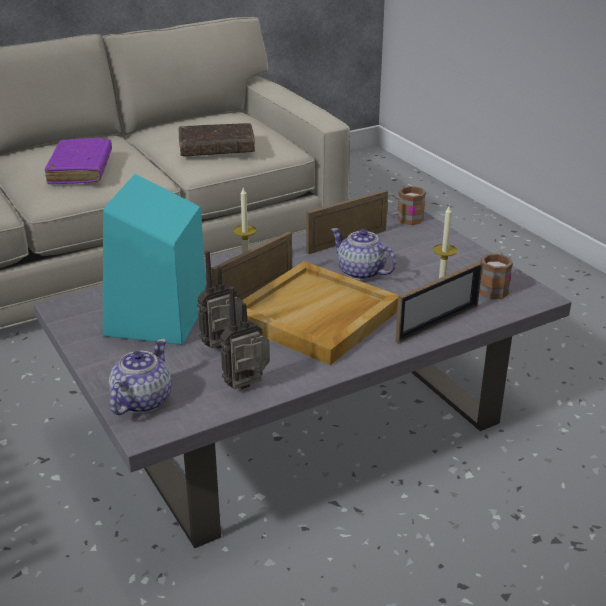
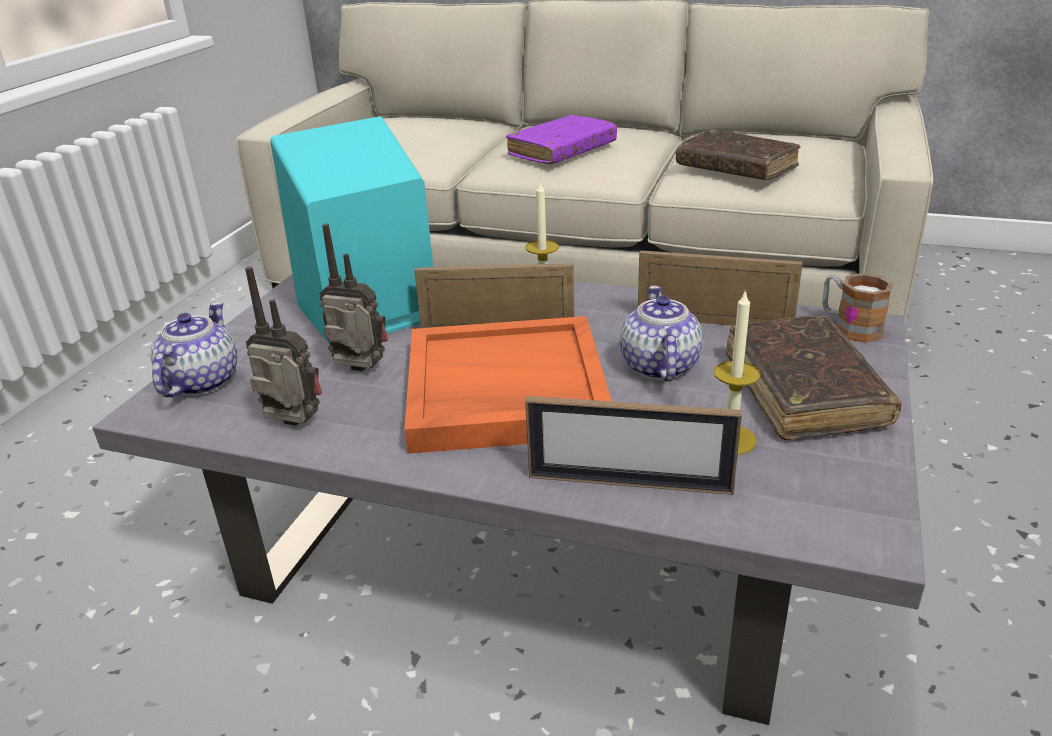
camera: 50 degrees right, 0 degrees up
teapot [109,339,172,415] -> teapot turned 60 degrees counterclockwise [151,302,237,397]
beige tray [242,261,399,365] -> orange tray [404,316,612,454]
mug [479,252,513,299] -> none
none -> brown book [726,316,902,440]

